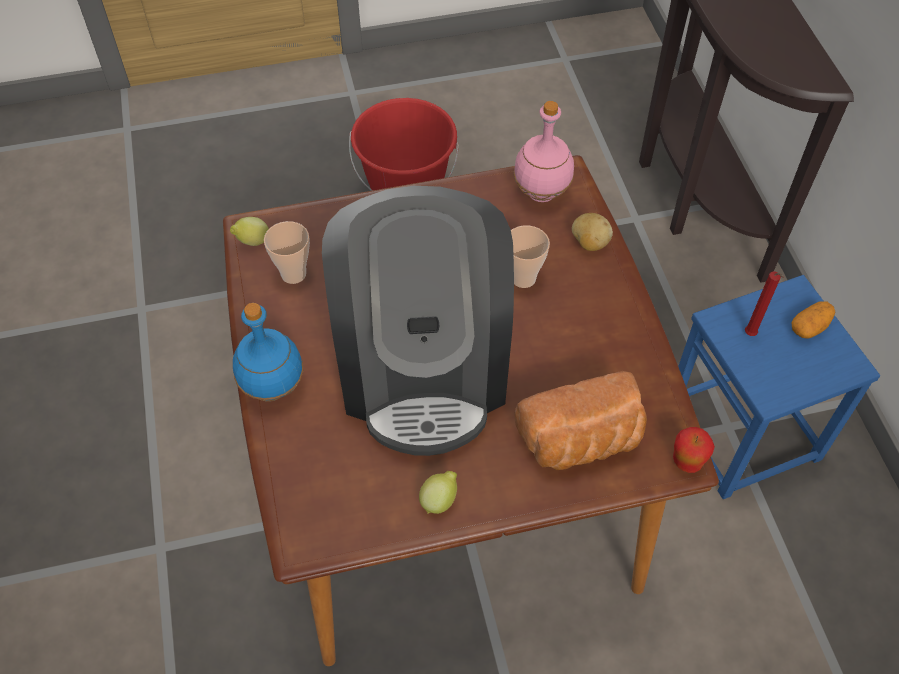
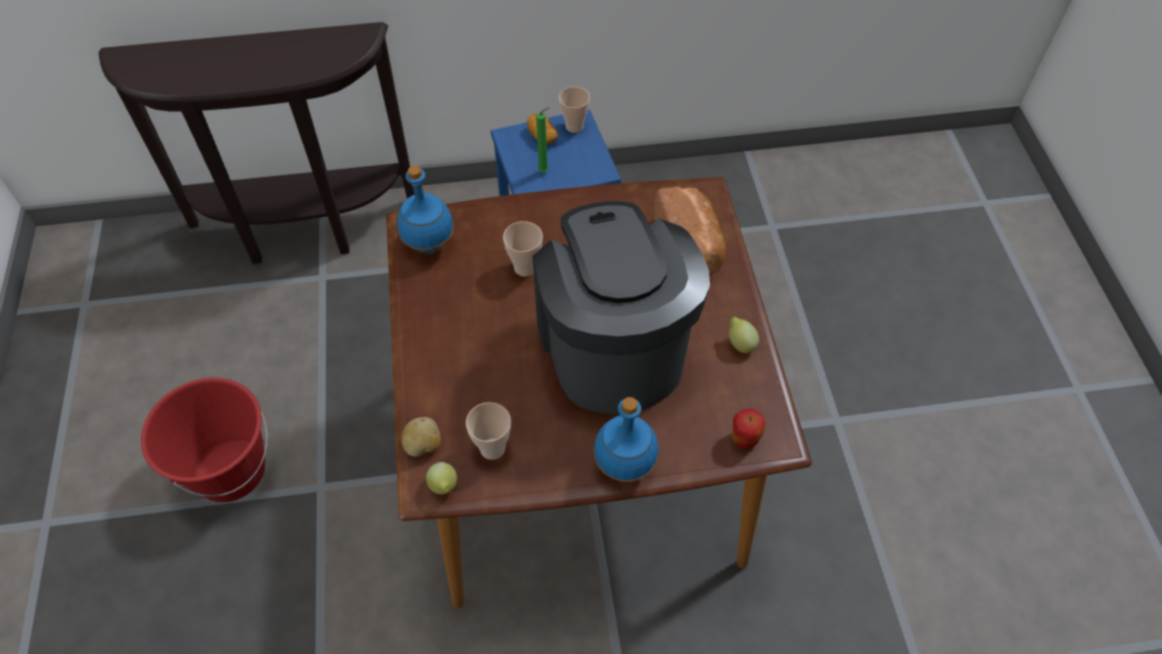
camera: 85 degrees left, 0 degrees up
coffee machine [322,186,514,456] -> coffee machine turned 105 degrees counterclockwise [532,201,710,415]
pink bottle [514,101,574,202] -> blue bottle [397,165,454,254]
potato [572,213,613,251] -> potato moved to [401,417,441,457]
apple [673,427,715,473] -> apple moved to [732,409,766,448]
red candle [745,271,784,336] -> green candle [536,107,550,173]
none -> cup [559,87,590,133]

